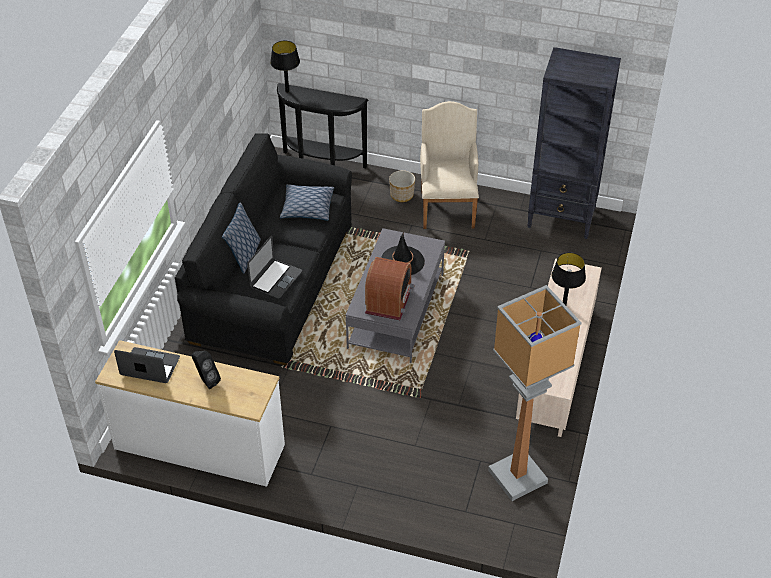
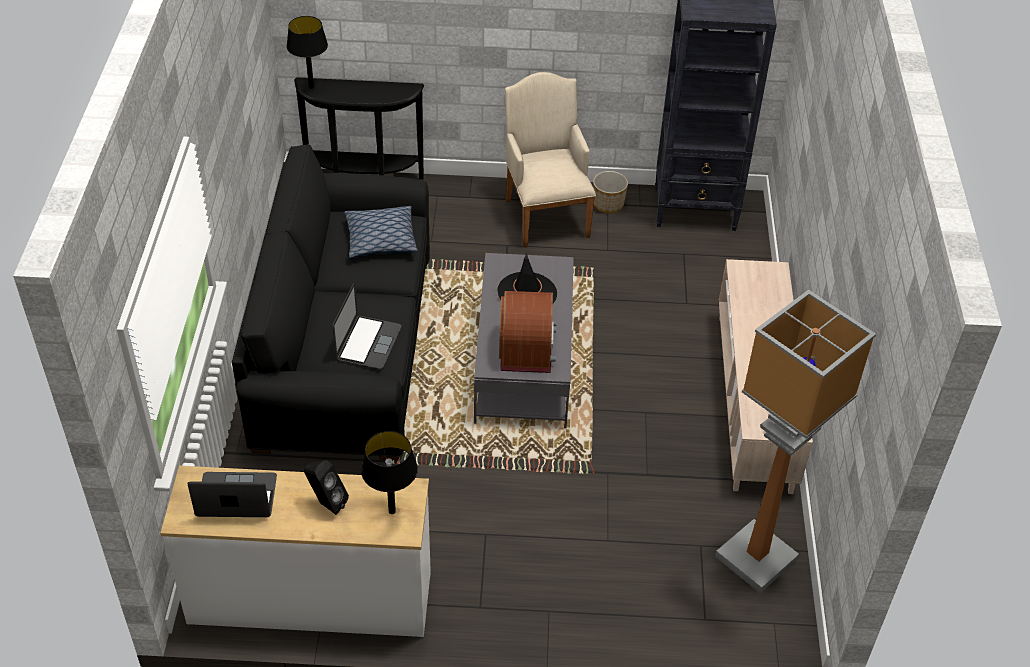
camera: 15 degrees left, 0 degrees up
pillow [222,202,261,274] -> none
planter [389,170,415,202] -> planter moved to [593,171,628,213]
black table lamp [552,253,586,305] -> black table lamp moved to [361,431,418,514]

